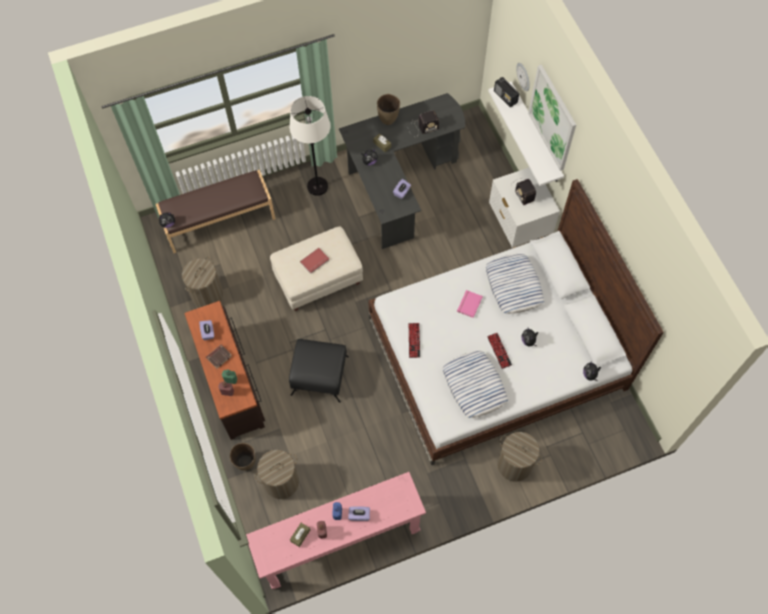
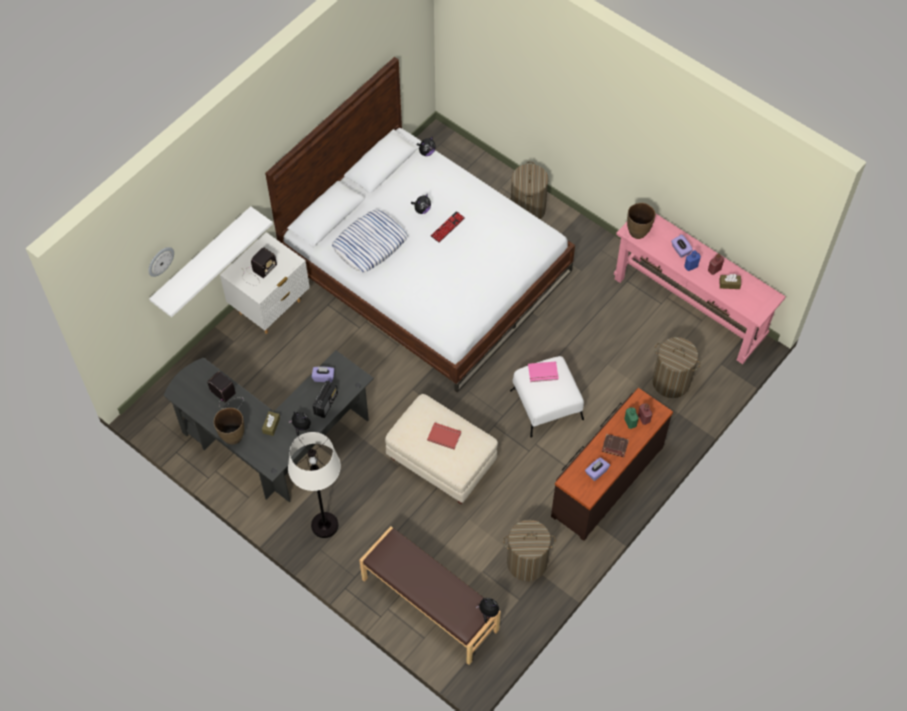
camera: 120 degrees left, 5 degrees down
brown vase [230,443,256,471] -> brown vase moved to [627,203,656,239]
black ottoman [289,339,349,403] -> white ottoman [510,356,584,438]
keyboard [409,323,420,358] -> none
pillow [443,351,508,418] -> none
pink book [457,290,483,318] -> pink book moved to [528,362,559,382]
radio [494,77,519,107] -> radio moved to [313,381,338,418]
picture [528,65,576,171] -> none

